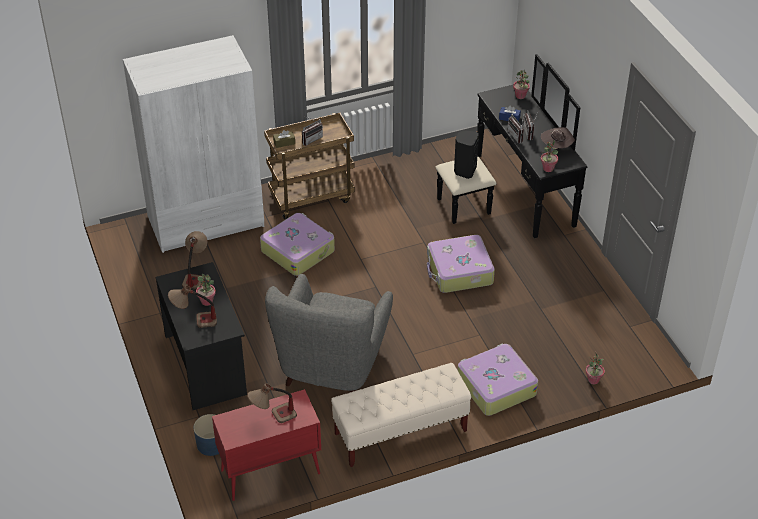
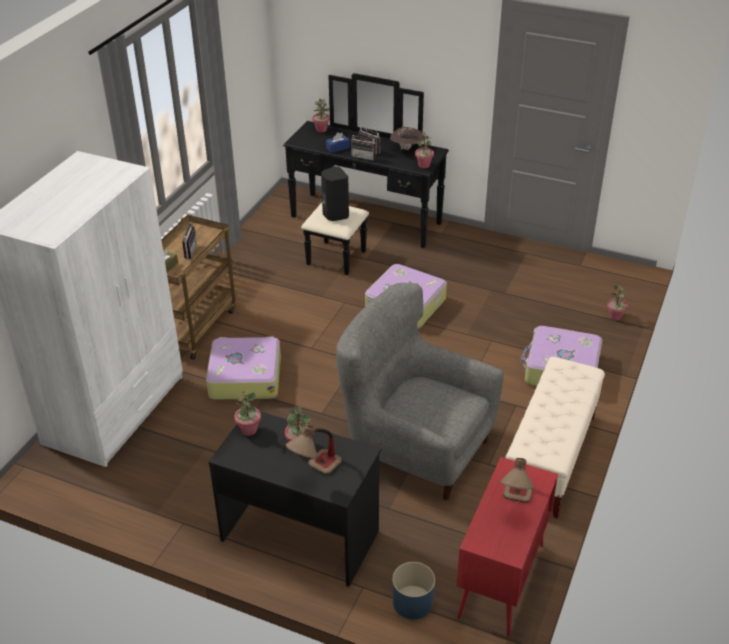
camera: 45 degrees left, 5 degrees down
table lamp [182,231,208,290] -> potted plant [235,391,261,436]
grey armchair [265,274,393,392] -> grey armchair turned 150 degrees clockwise [336,283,504,500]

